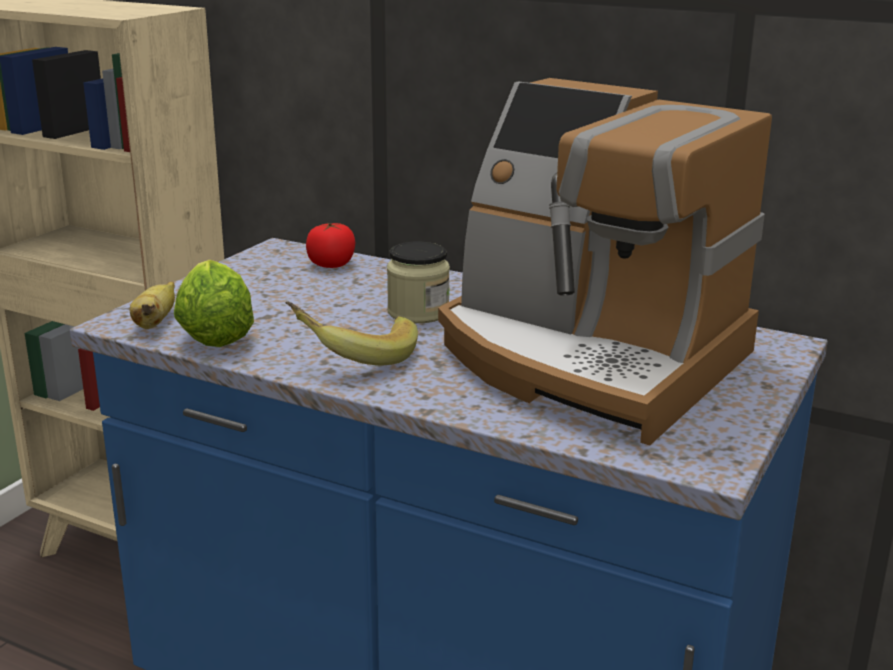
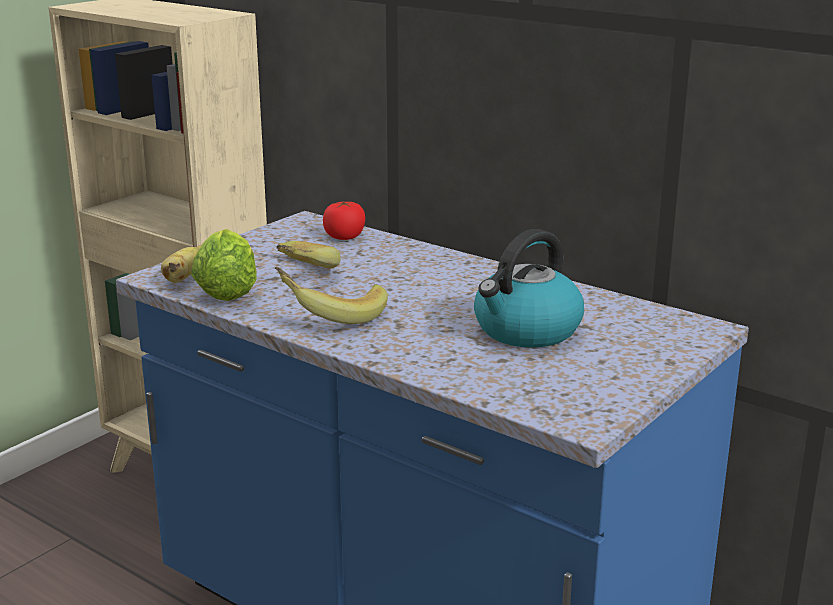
camera: 10 degrees right, 0 degrees up
jar [387,242,450,323] -> none
coffee machine [438,78,772,445] -> kettle [474,229,584,348]
none -> banana [276,241,341,269]

